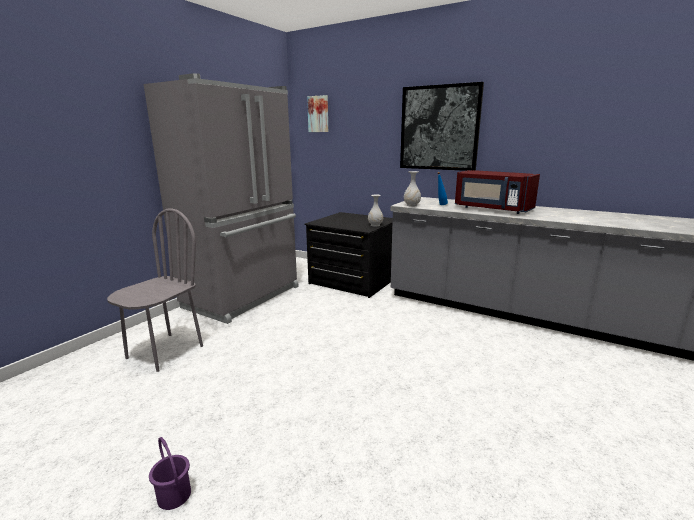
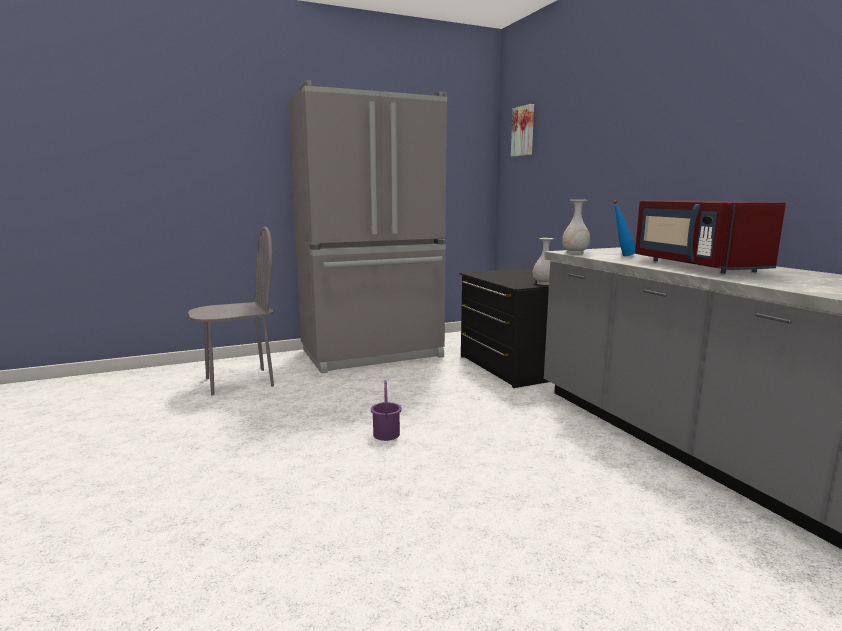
camera: 35 degrees right, 5 degrees down
purple bucket [149,437,191,510] -> purple bucket moved to [370,380,402,441]
picture [400,82,484,171] -> none

